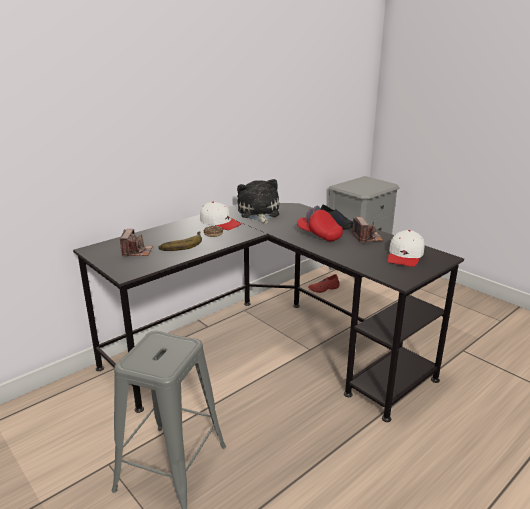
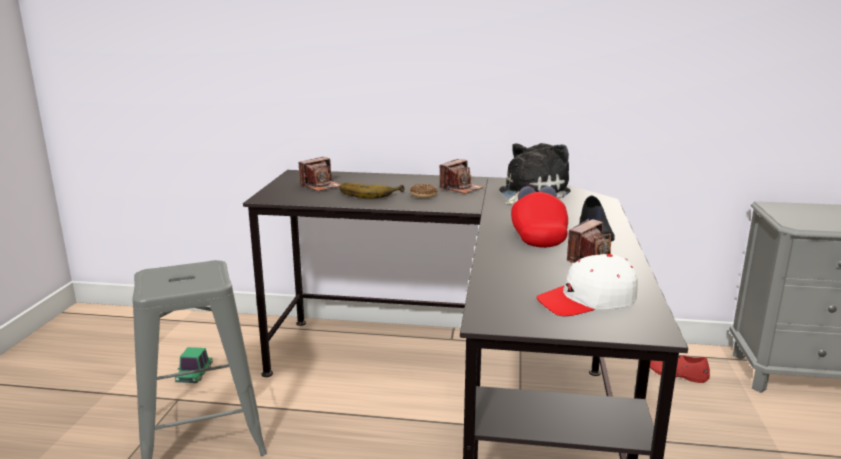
camera: 50 degrees right, 5 degrees down
white cap [200,202,241,230] -> camera [440,159,484,194]
none -> toy car [175,347,213,383]

